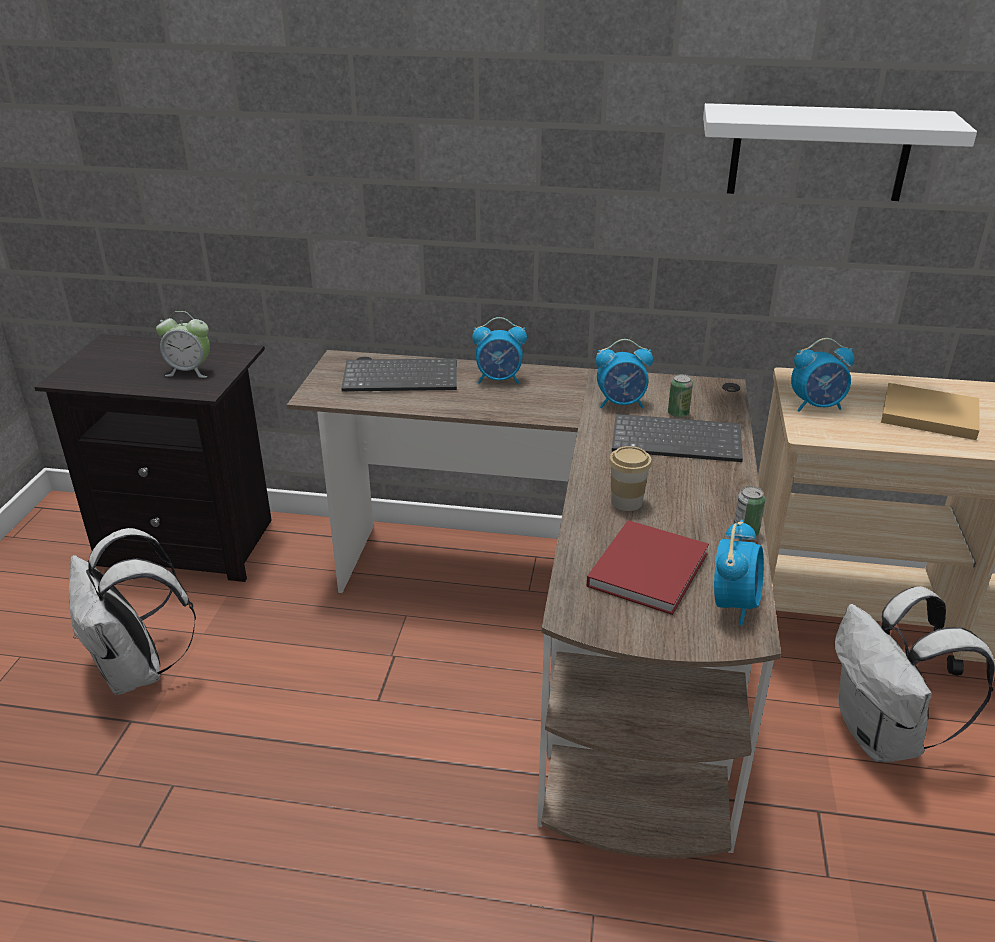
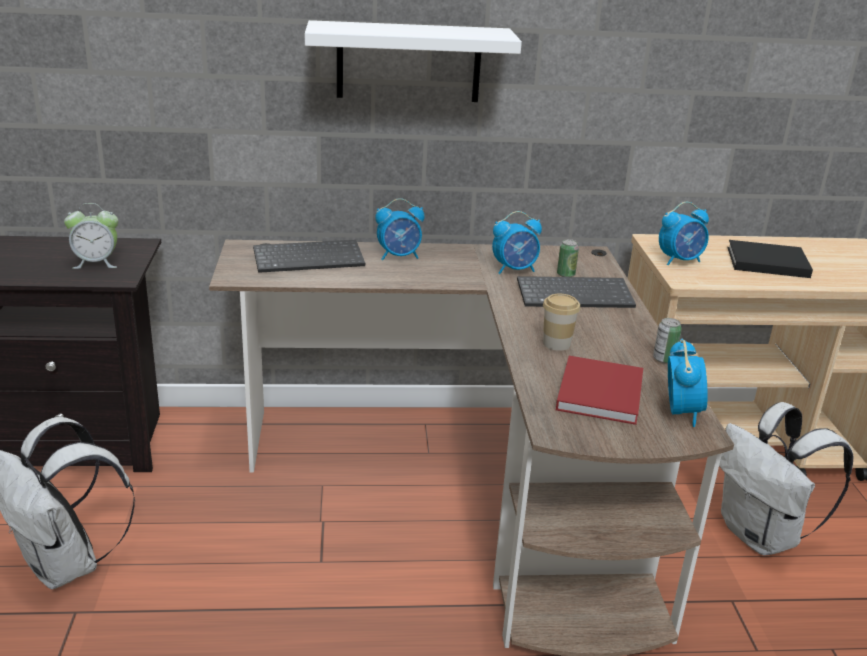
camera: 15 degrees left, 5 degrees down
white shelf [703,103,977,201] -> white shelf moved to [305,20,522,102]
beige book [881,383,979,440] -> black book [727,240,813,278]

